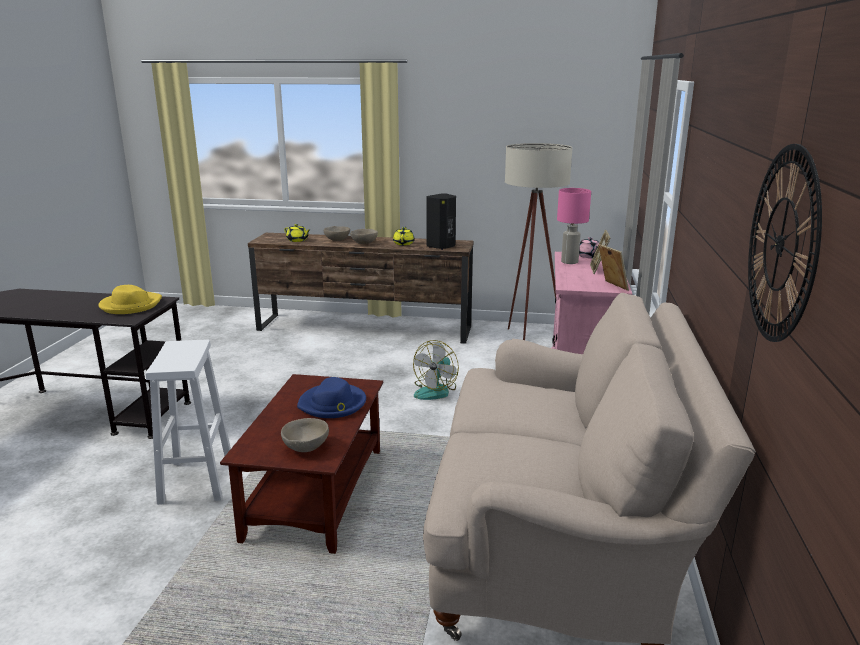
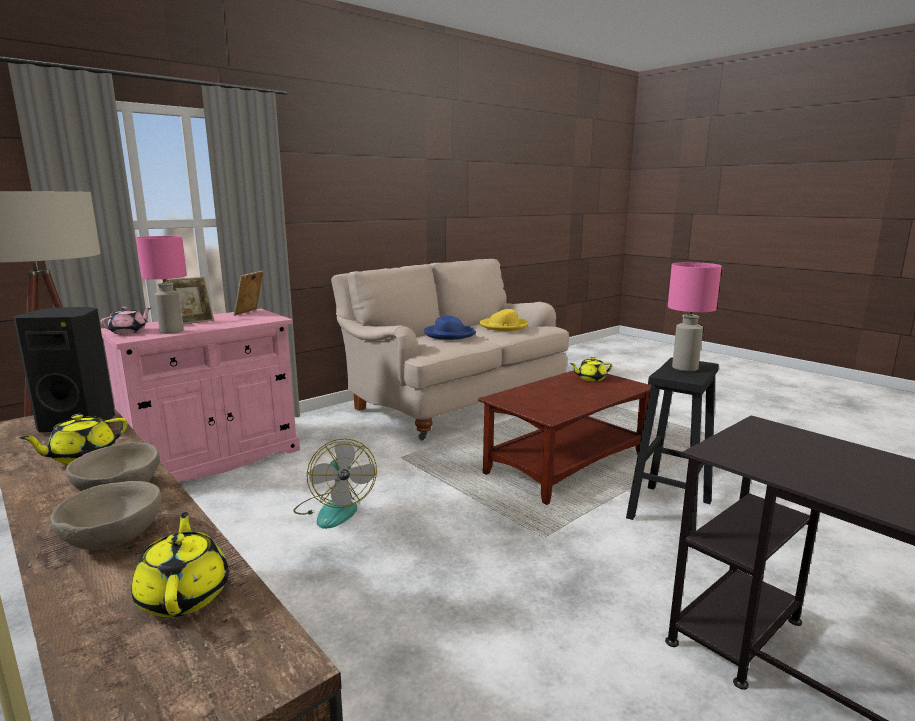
camera: 140 degrees left, 5 degrees down
yellow hat [99,285,162,314] -> yellow hat moved to [479,309,528,331]
white stool [145,339,231,505] -> black stool [626,357,719,535]
beige bowl [281,418,329,452] -> yellow teapot [570,357,612,382]
blue hat [297,377,366,418] -> blue hat moved to [424,316,476,340]
fan [413,340,459,400] -> fan turned 90 degrees clockwise [293,439,377,529]
wall clock [748,144,822,342] -> none
none -> pink table lamp [668,262,722,371]

